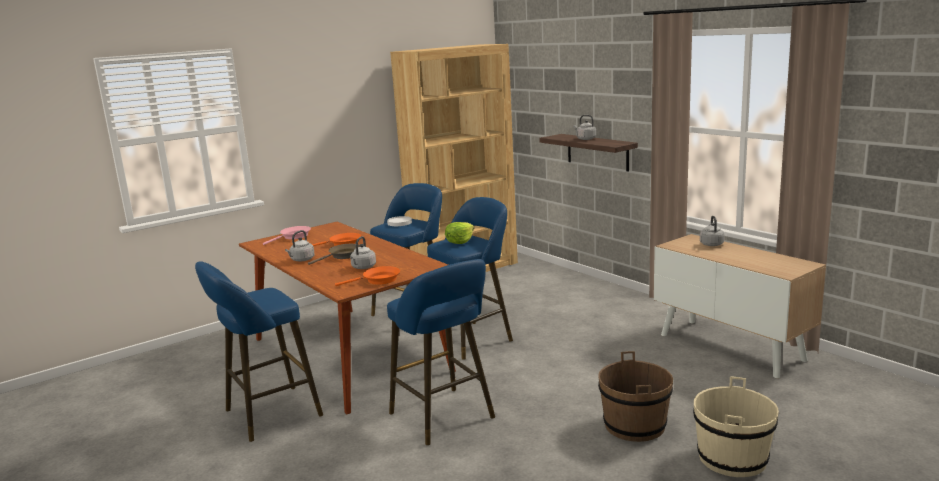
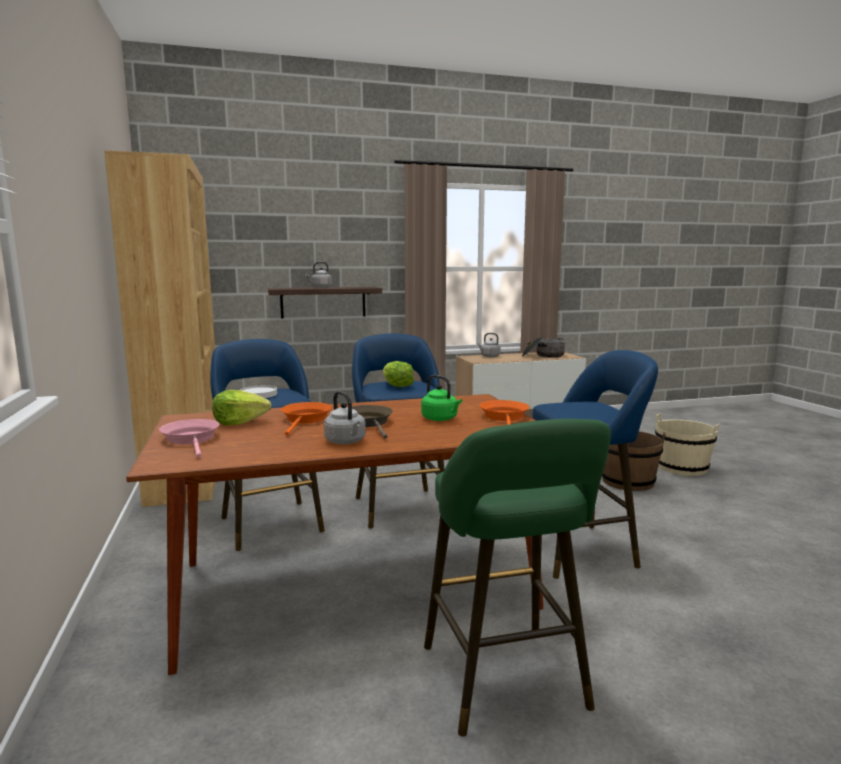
camera: 70 degrees left, 5 degrees down
blue stool [195,261,323,442] -> green stool [424,419,611,737]
grey kettle [350,236,376,269] -> green kettle [421,375,462,421]
none -> lettuce [212,390,271,426]
none -> cooking pot [522,336,566,358]

